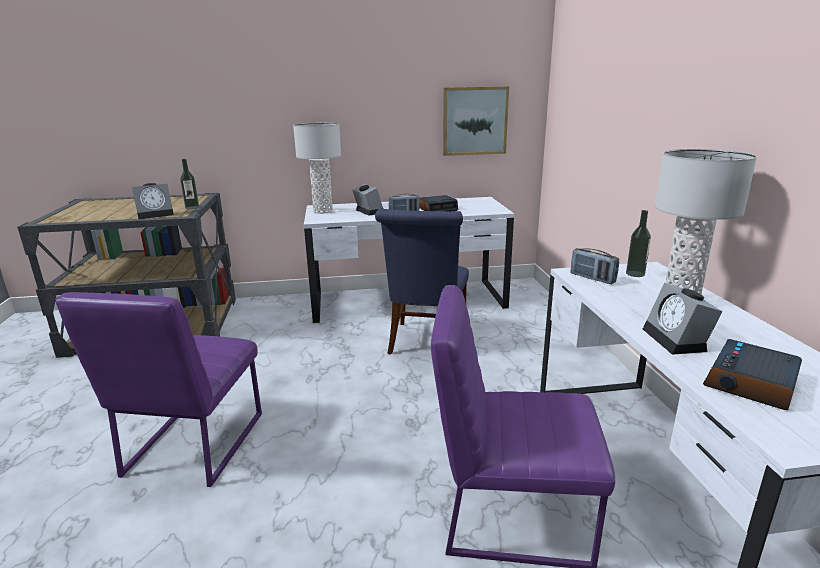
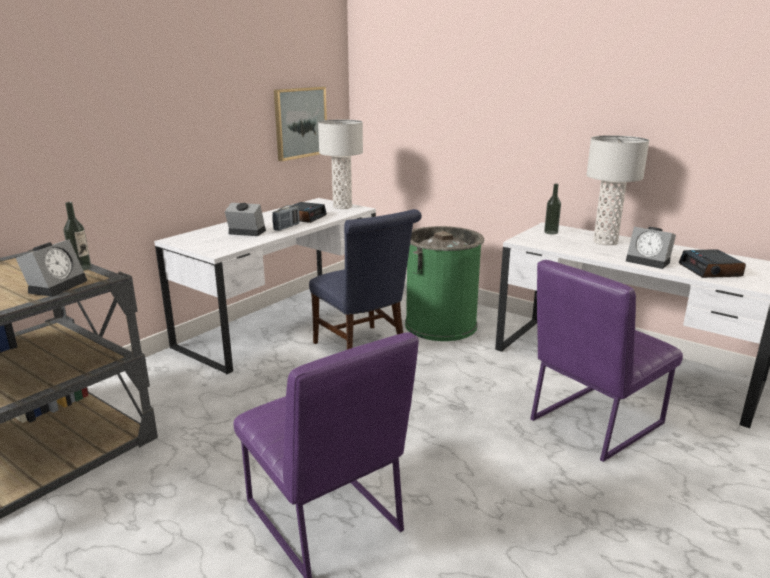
camera: 45 degrees left, 0 degrees up
white table lamp [293,122,341,214] -> white table lamp moved to [318,120,363,209]
radio [571,248,619,284] -> none
none -> green trash can [405,226,484,341]

